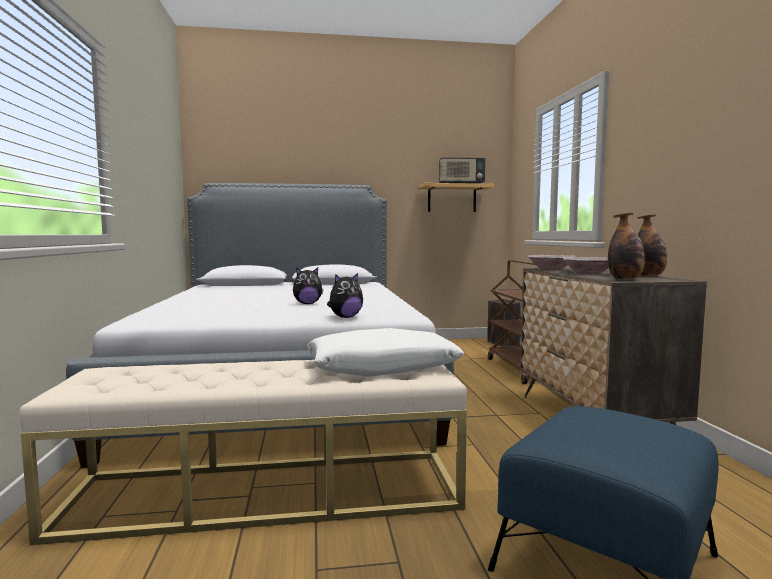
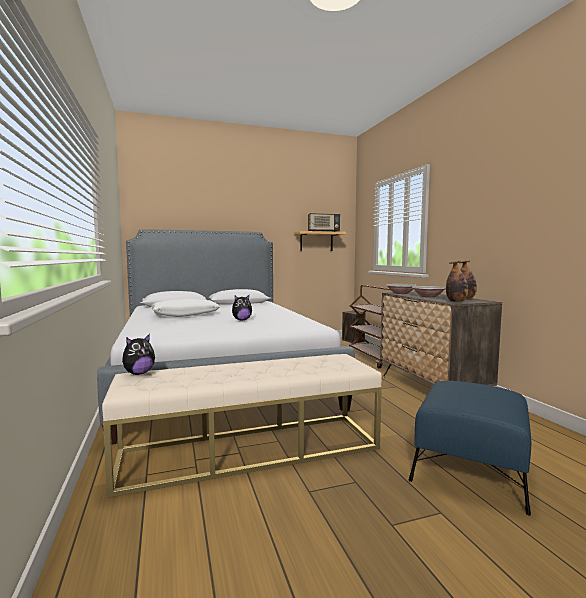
camera: 10 degrees left, 0 degrees up
white pillow [307,328,464,377] -> white pillow moved to [151,299,220,317]
plush toy [327,273,363,318] -> plush toy moved to [122,334,155,375]

